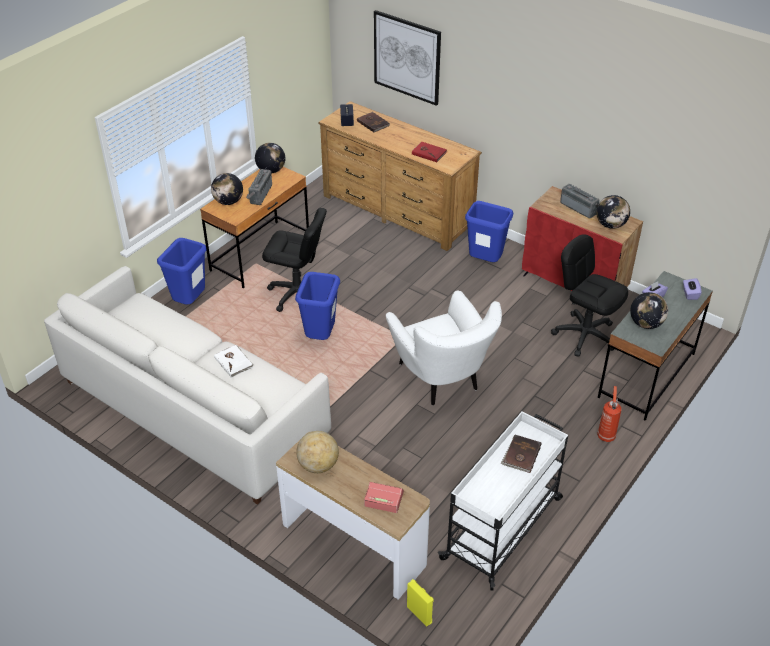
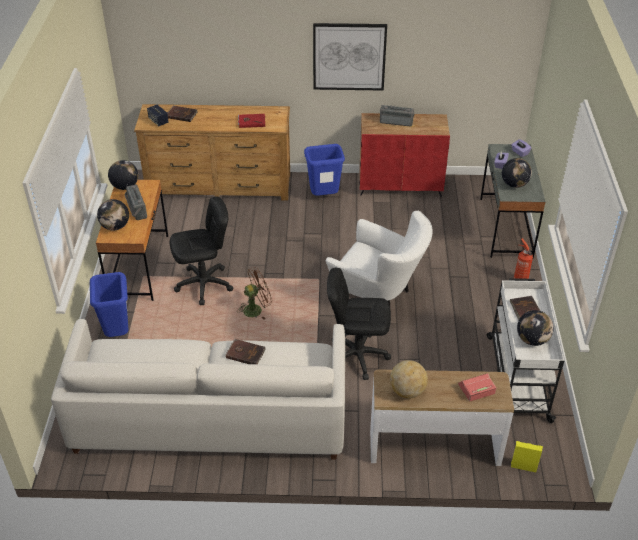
camera: 35 degrees left, 0 degrees up
white book [214,345,253,378] -> brown book [226,339,266,364]
blue trash can [295,272,340,340] -> brown fan [237,267,272,320]
picture [374,10,441,106] -> picture moved to [313,23,387,91]
black office chair [551,234,628,357] -> black office chair moved to [327,268,391,380]
globe [596,195,630,229] -> globe moved to [517,310,554,346]

